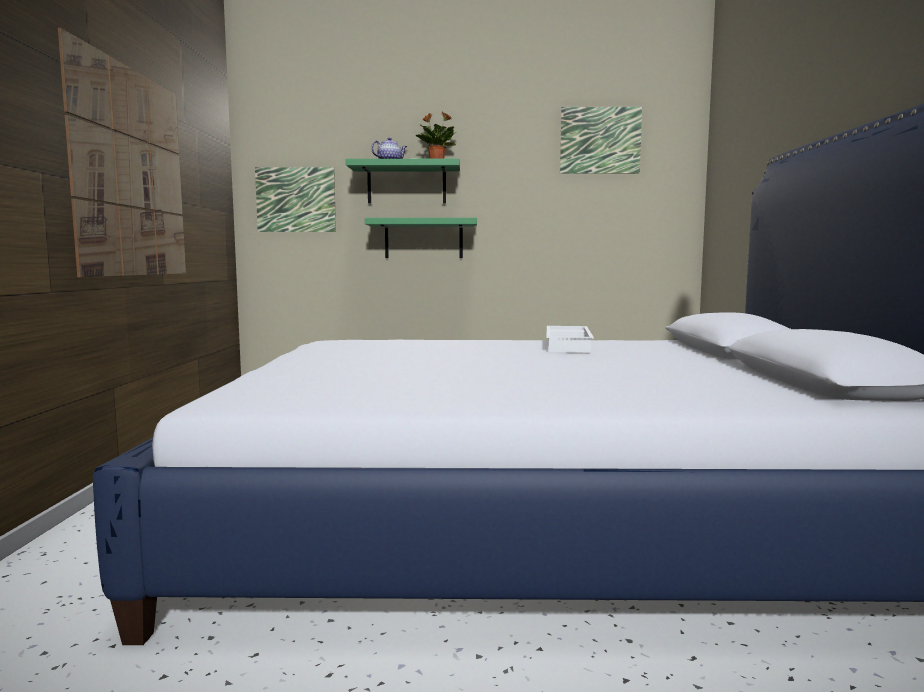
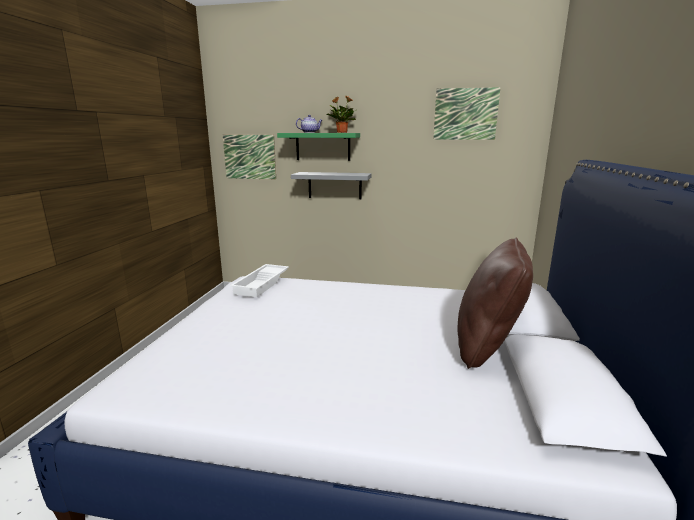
camera: 10 degrees right, 10 degrees up
picture [58,28,186,277] -> none
green shelf [365,218,477,258] -> grey shelf [291,172,371,199]
white tray [547,326,594,352] -> white tray moved to [230,264,289,297]
none -> brown pillow [458,238,533,369]

